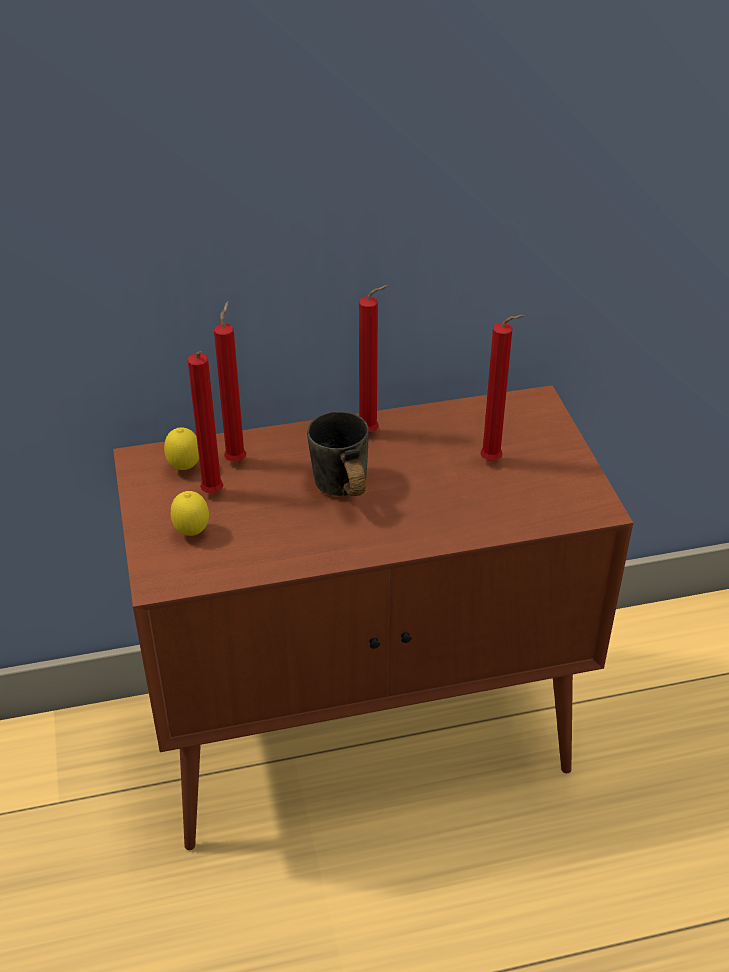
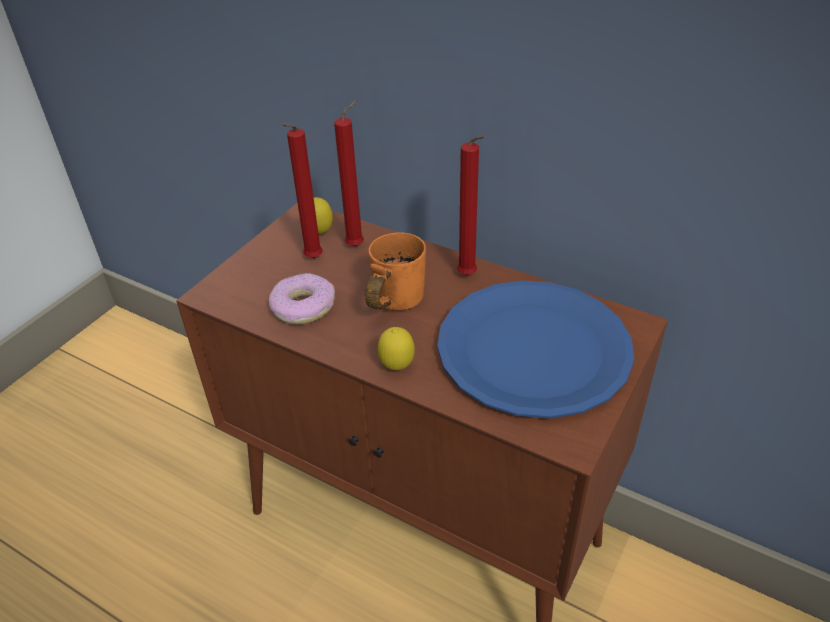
camera: 45 degrees right, 0 degrees up
lemon [171,491,209,536] -> lemon moved to [378,327,415,370]
grey mug [307,411,369,496] -> orange mug [365,232,426,310]
red candle [480,315,524,461] -> blue plate [437,281,634,418]
none -> donut [269,273,335,324]

